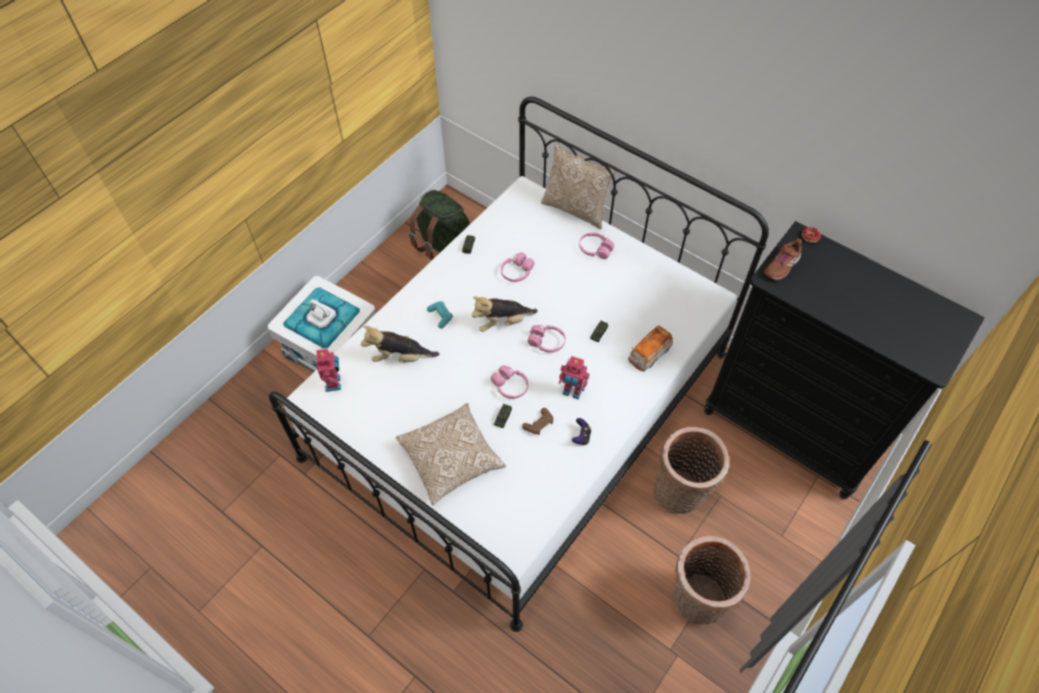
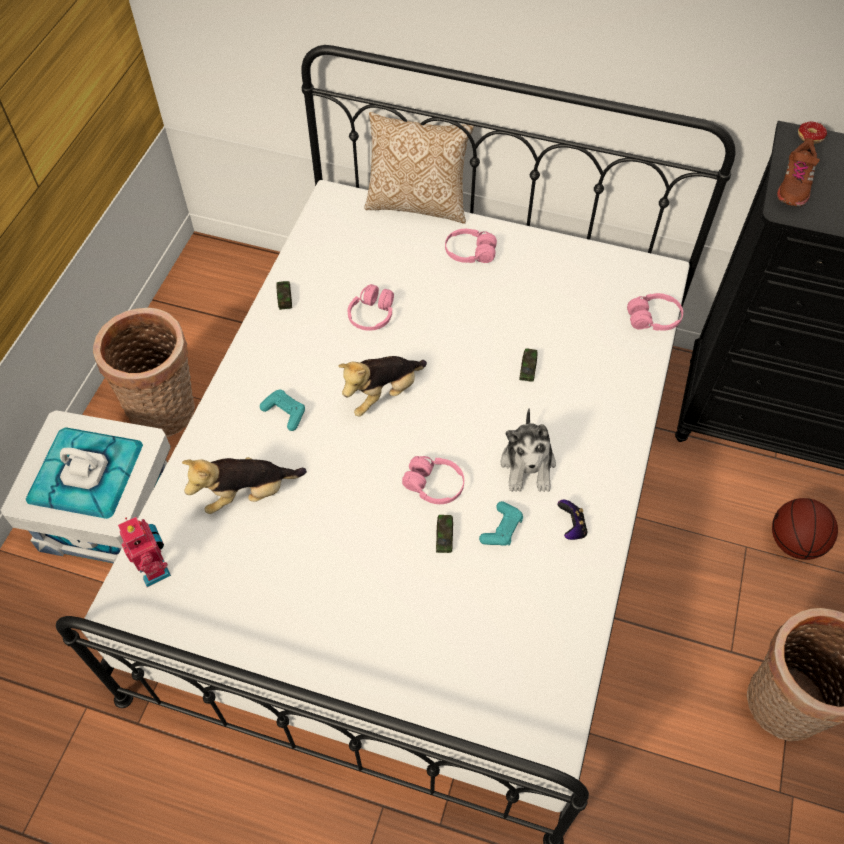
camera: 20 degrees left, 0 degrees up
pillow [396,403,506,505] -> none
green backpack [408,190,470,260] -> none
brown game controller [522,408,554,435] -> turquoise game controller [479,501,523,546]
pink headphones [528,325,565,353] -> pink headphones moved to [627,293,683,331]
toy robot [559,356,589,400] -> plush toy [501,408,556,492]
toy car [628,326,673,371] -> none
basket [653,427,729,515] -> basket moved to [93,308,195,437]
none -> basketball [772,498,838,560]

